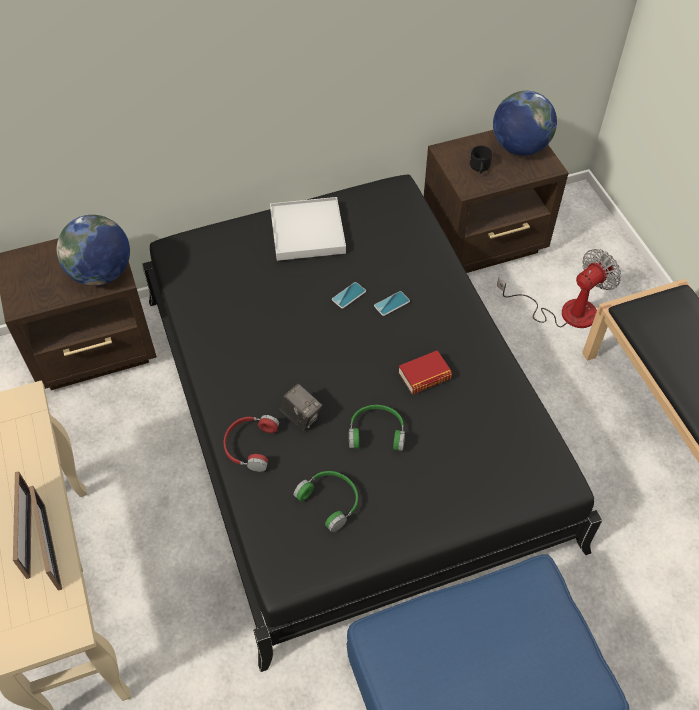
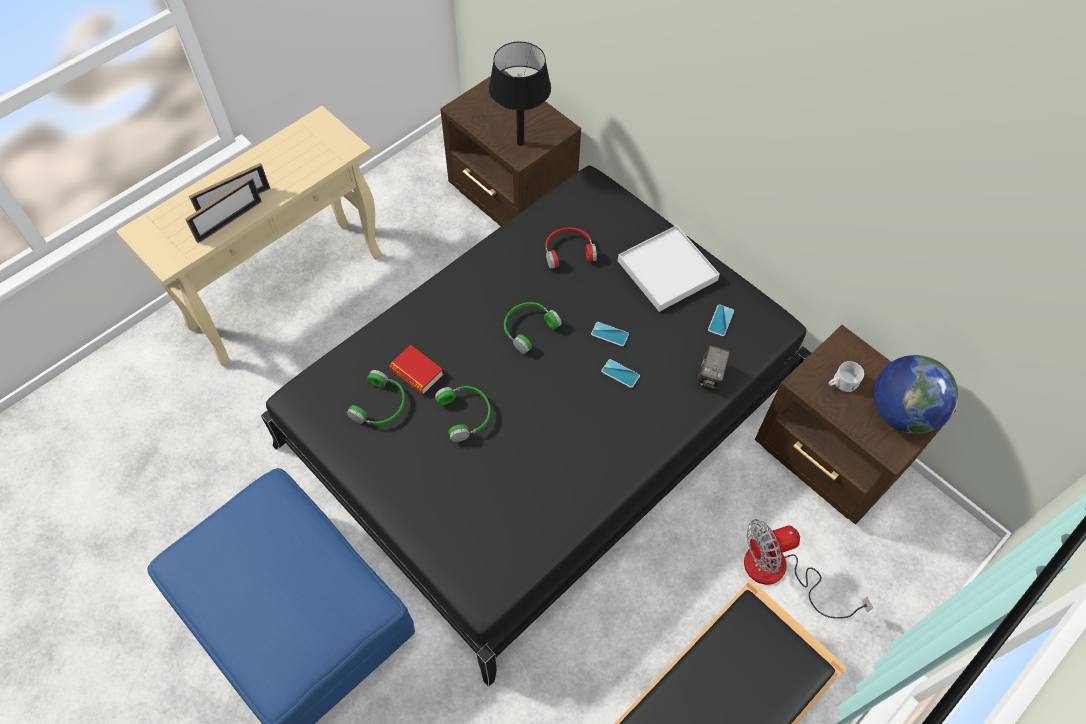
camera: 65 degrees right, 5 degrees up
globe [57,215,130,286] -> black table lamp [489,42,551,146]
red headphones [223,415,279,472] -> red headphones moved to [545,228,597,269]
camera [280,384,322,431] -> camera moved to [697,346,730,389]
book [398,350,452,394] -> book moved to [389,345,443,394]
black mug [470,146,492,173] -> white mug [828,361,864,392]
fan [497,249,621,328] -> fan turned 135 degrees clockwise [744,519,873,619]
none -> green headphones [504,302,562,354]
none -> phone [708,305,734,336]

